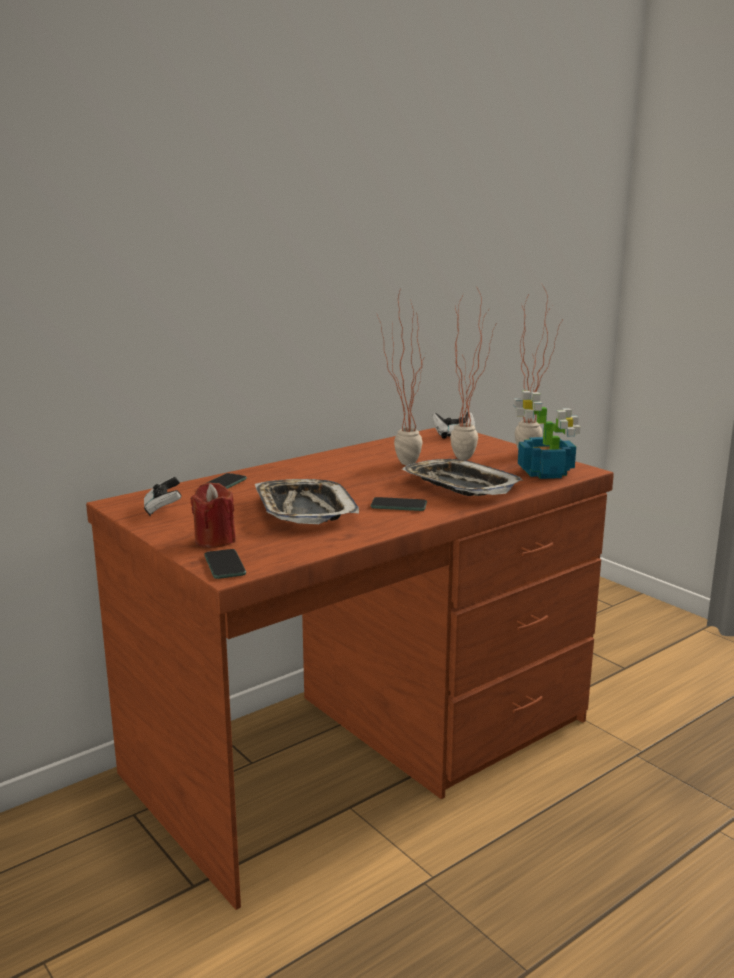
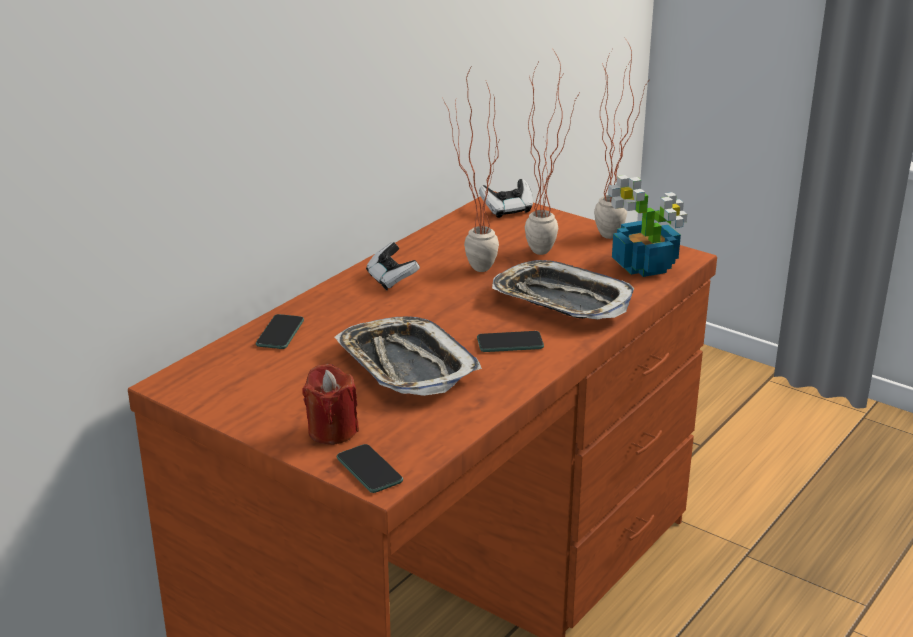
camera: 15 degrees left, 10 degrees up
game controller [144,477,182,516] -> game controller moved to [366,242,420,290]

